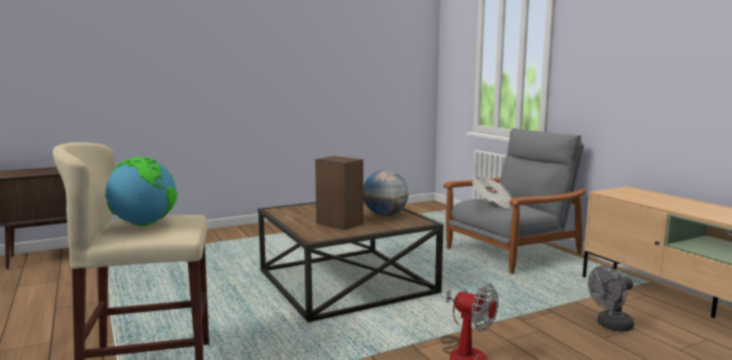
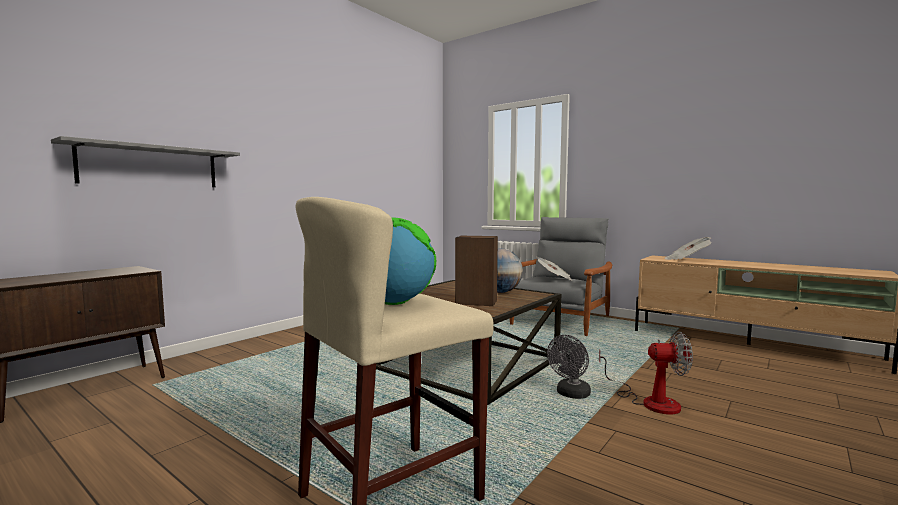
camera: 25 degrees left, 5 degrees down
grey fan [588,265,634,332] -> grey fan moved to [547,335,591,399]
none -> grey shelf [51,136,240,187]
none -> newspaper [664,237,712,260]

